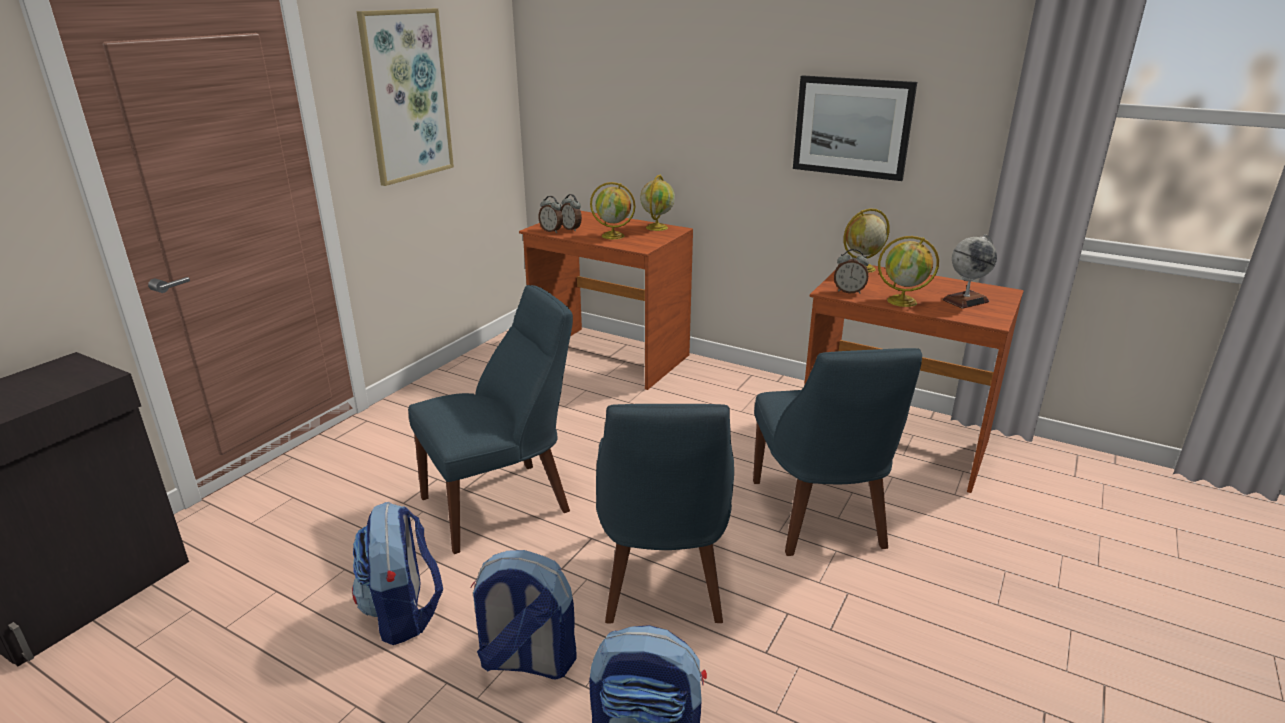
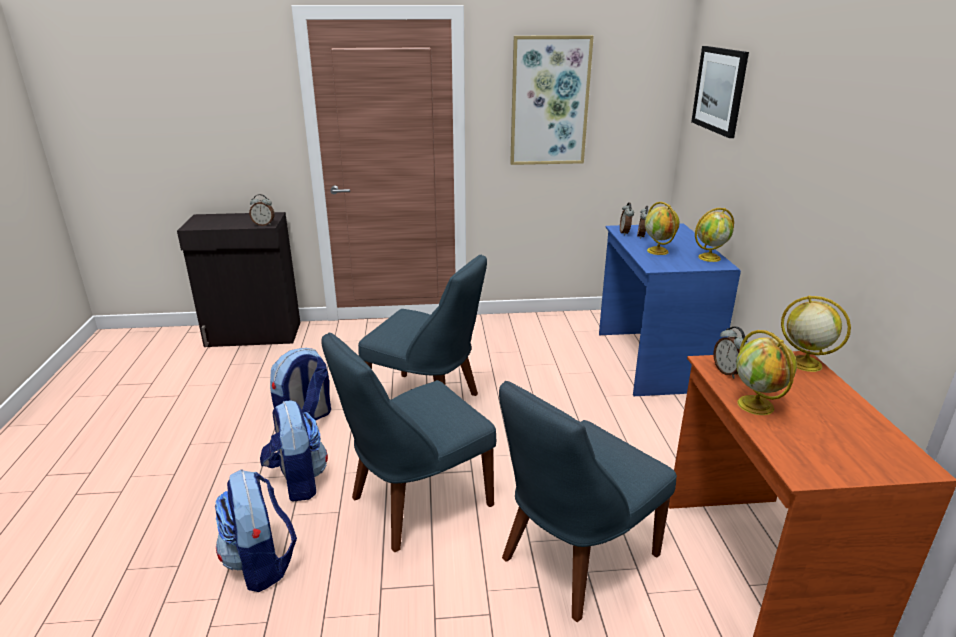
camera: 55 degrees right, 0 degrees up
brown desk [519,211,693,390] -> blue desk [599,224,741,396]
picture [793,76,917,181] -> picture moved to [691,46,749,138]
globe [943,234,997,309] -> none
none -> alarm clock [249,194,275,226]

